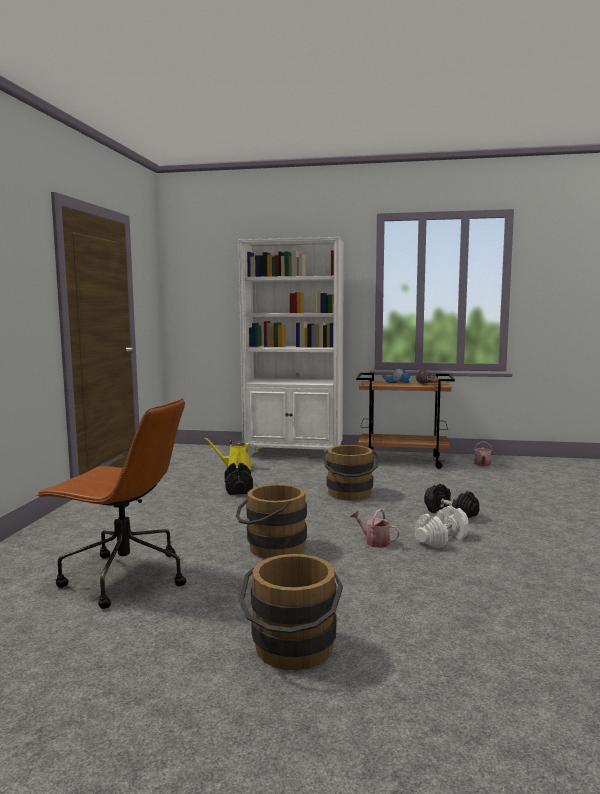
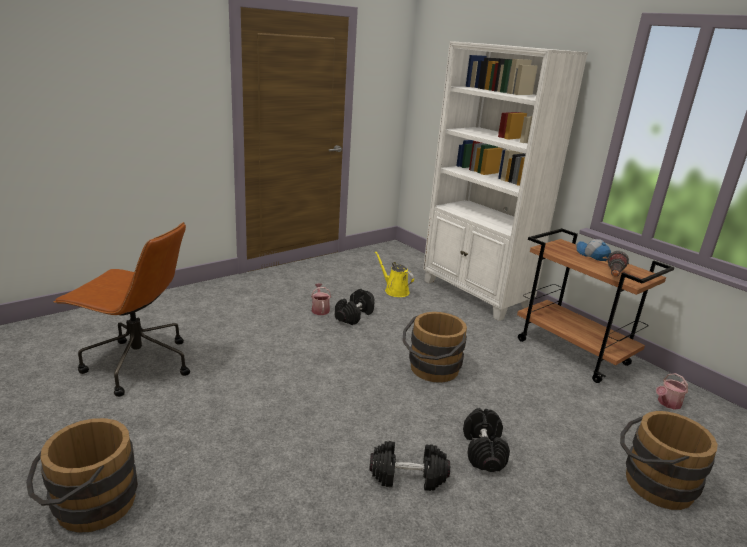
camera: 40 degrees right, 15 degrees up
brown office chair [36,398,186,609] -> brown office chair turned 45 degrees counterclockwise [53,222,190,397]
brown bucket [236,484,307,559] -> brown bucket moved to [620,411,718,510]
watering can [350,509,400,548] -> watering can moved to [311,283,331,315]
white dumbbell [415,505,468,549] -> black dumbbell [369,441,450,491]

